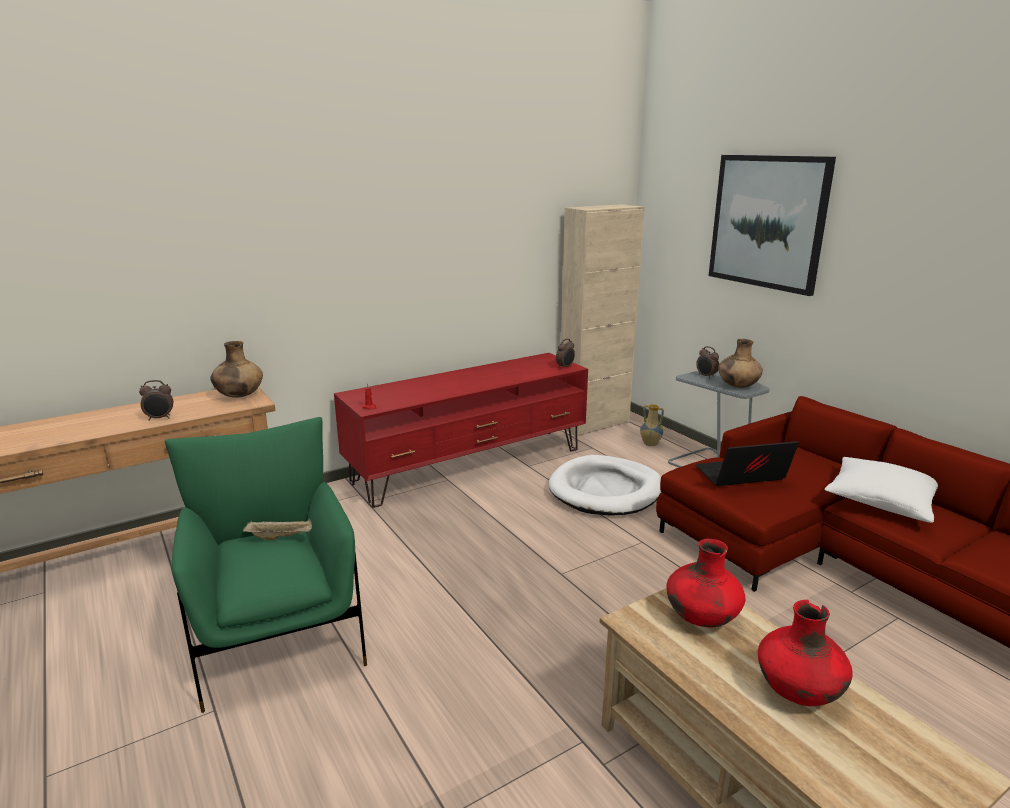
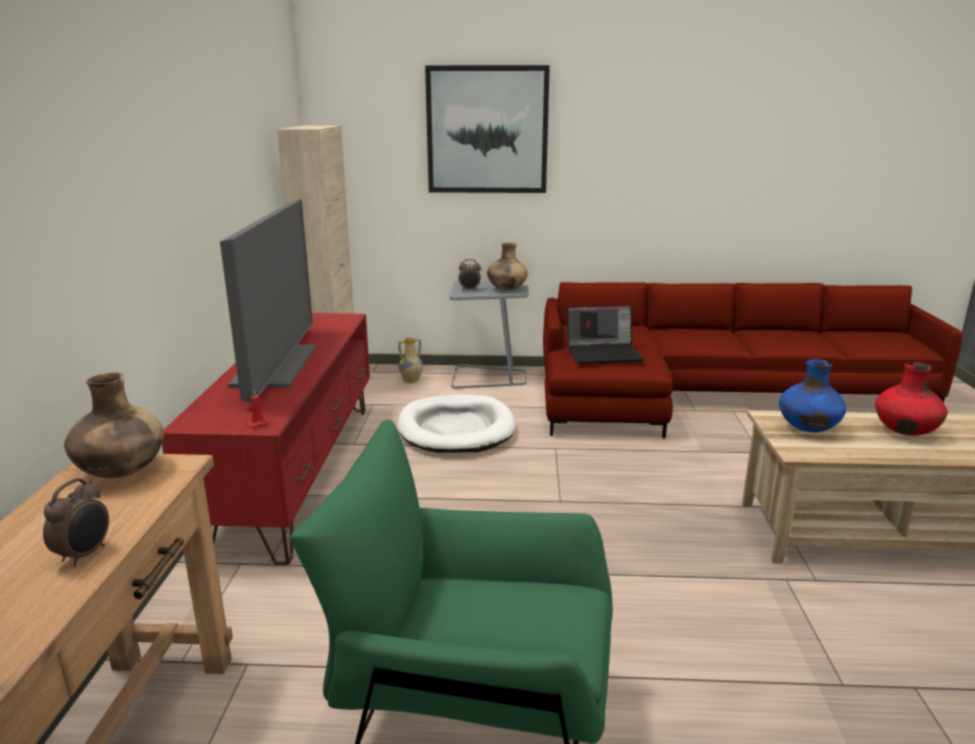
camera: 55 degrees left, 0 degrees up
beige tray [243,519,312,540] -> none
alarm clock [556,339,575,368] -> none
red vase [666,539,746,627] -> blue vase [779,359,847,432]
laptop [696,441,799,486] -> laptop turned 120 degrees counterclockwise [567,304,644,364]
white pillow [825,457,938,523] -> none
none -> television [220,199,316,403]

